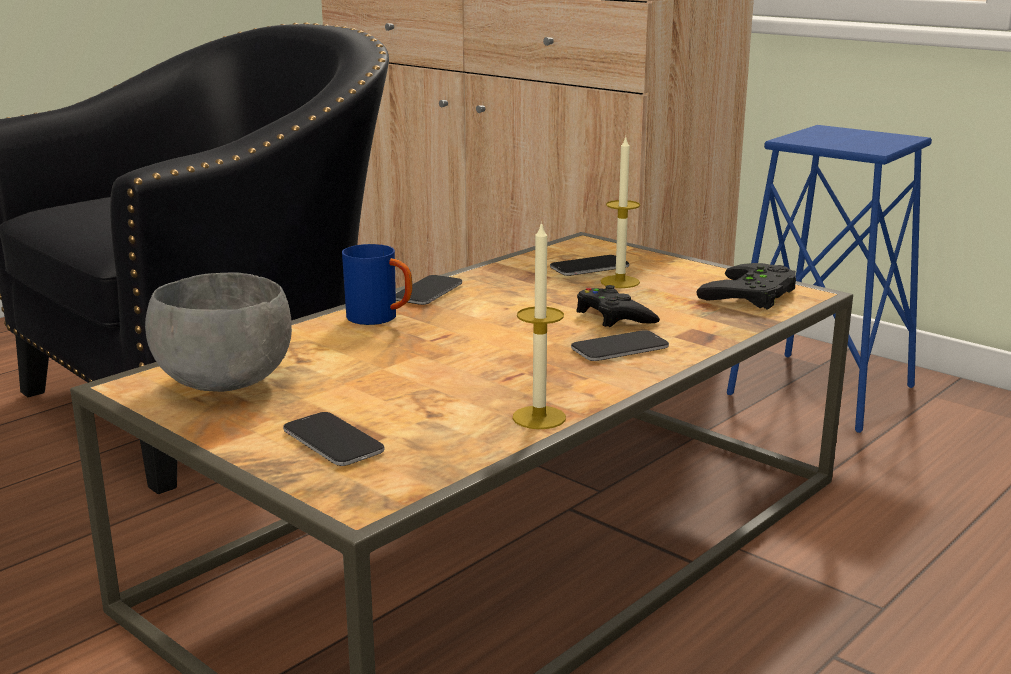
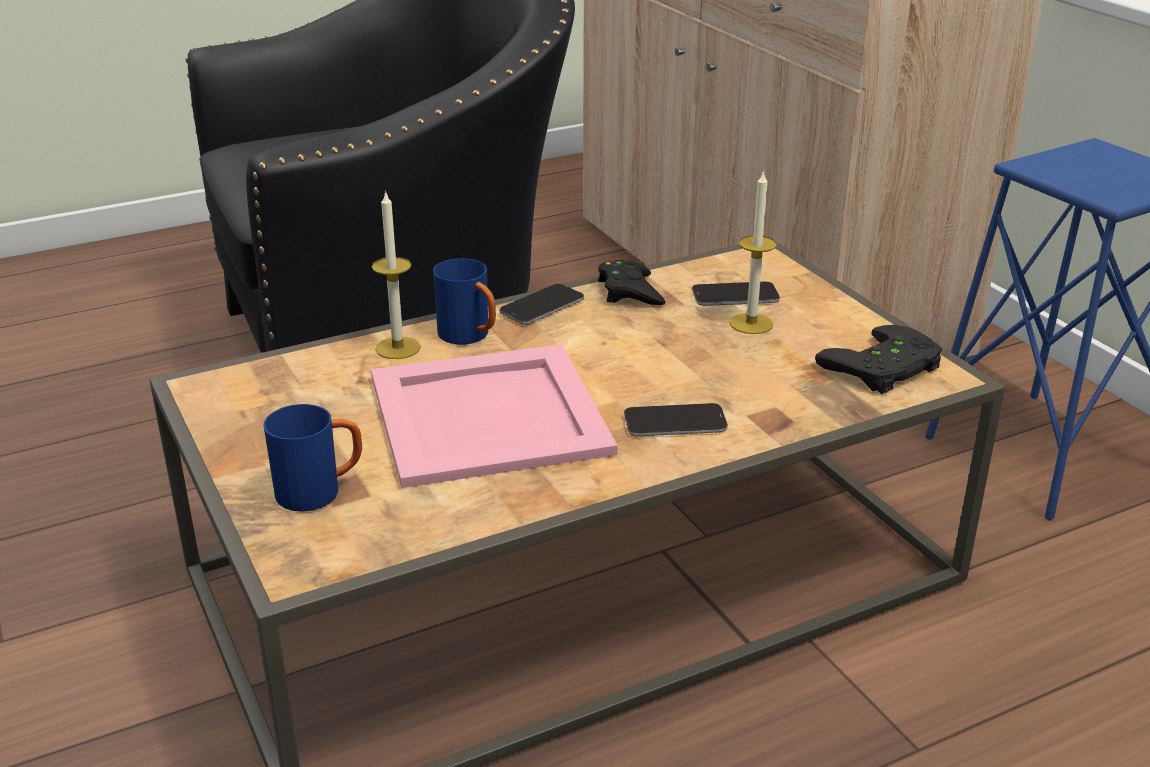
camera: 20 degrees right, 10 degrees up
grey bowl [145,273,292,392] -> none
phone [283,412,384,466] -> blue mug [264,404,362,512]
candle [512,221,566,429] -> candle moved to [371,190,421,359]
black game controller [576,285,660,327] -> black game controller moved to [598,259,665,305]
none -> pink tray [371,344,618,488]

